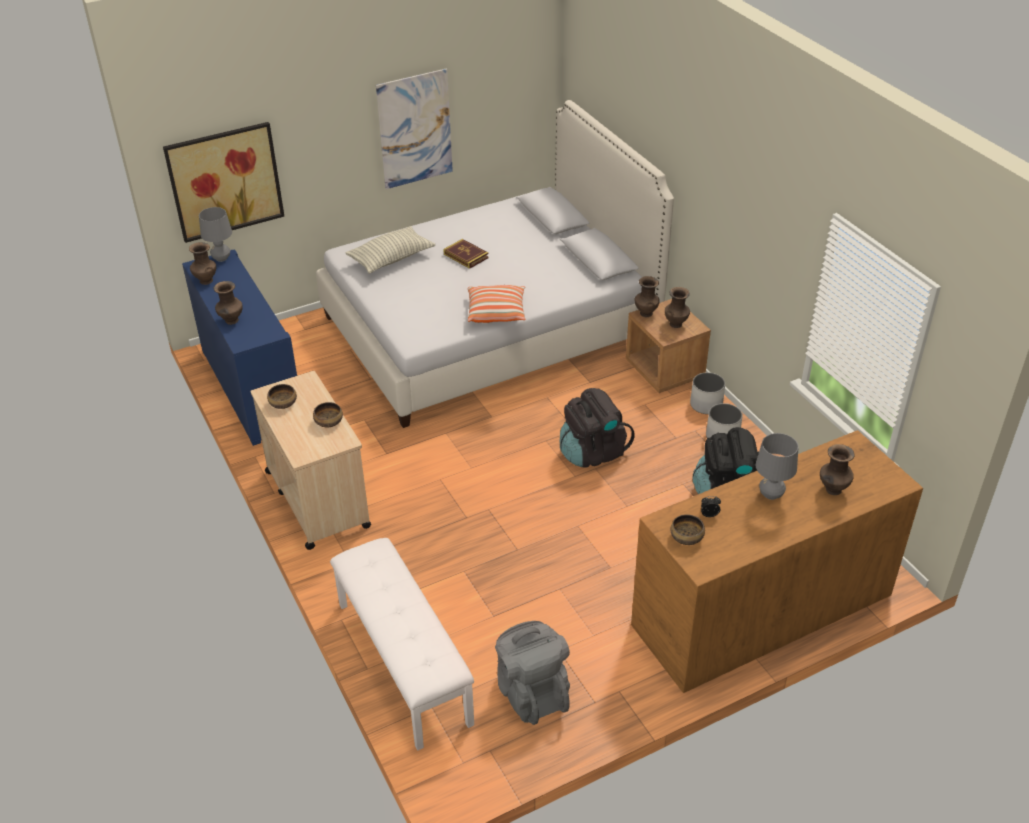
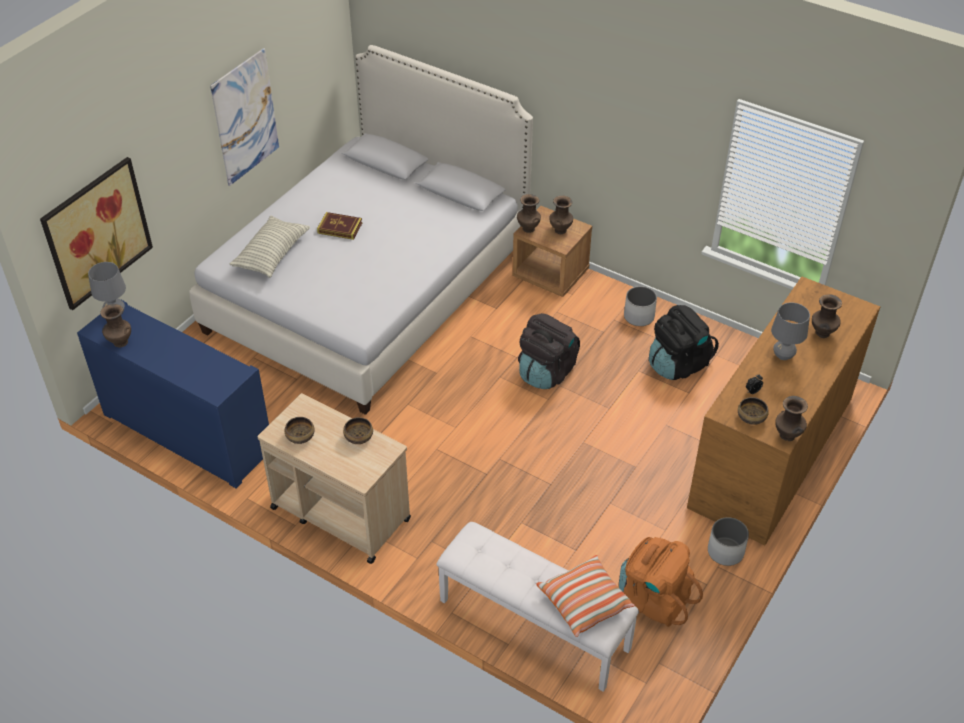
camera: 30 degrees left, 5 degrees up
brown vase [214,281,243,325] -> brown vase moved to [775,396,808,441]
pillow [468,285,525,323] -> pillow moved to [536,555,635,637]
grey backpack [495,621,570,725] -> orange backpack [619,537,703,627]
white planter [690,372,725,414] -> white planter moved to [708,517,749,566]

